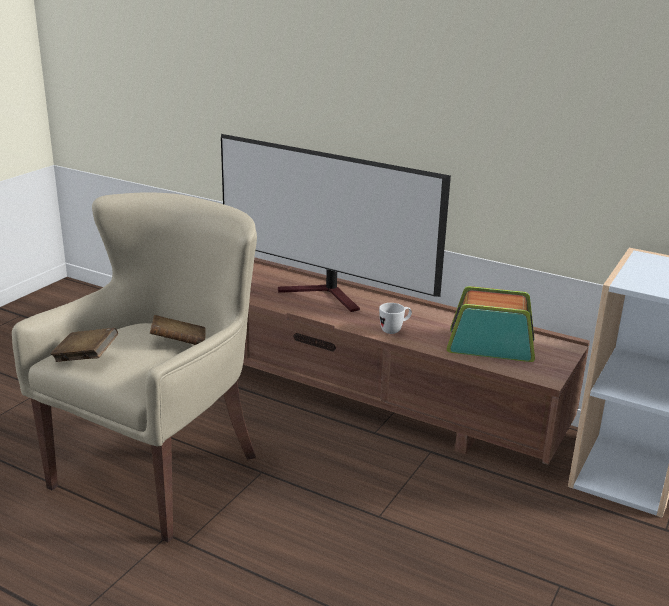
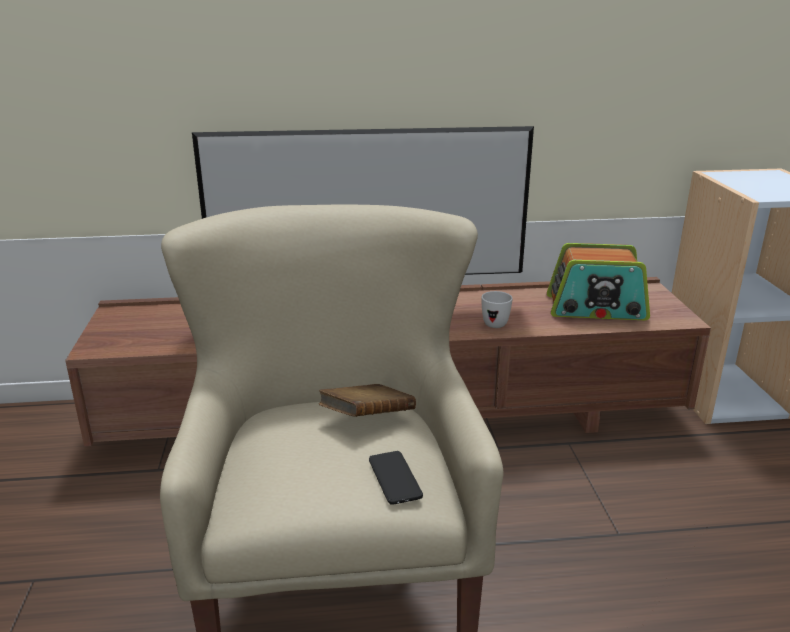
camera: 35 degrees left, 0 degrees up
brown book [51,328,118,362] -> none
radio [447,286,535,362] -> radio turned 150 degrees counterclockwise [547,243,650,320]
none -> phone [369,451,423,505]

